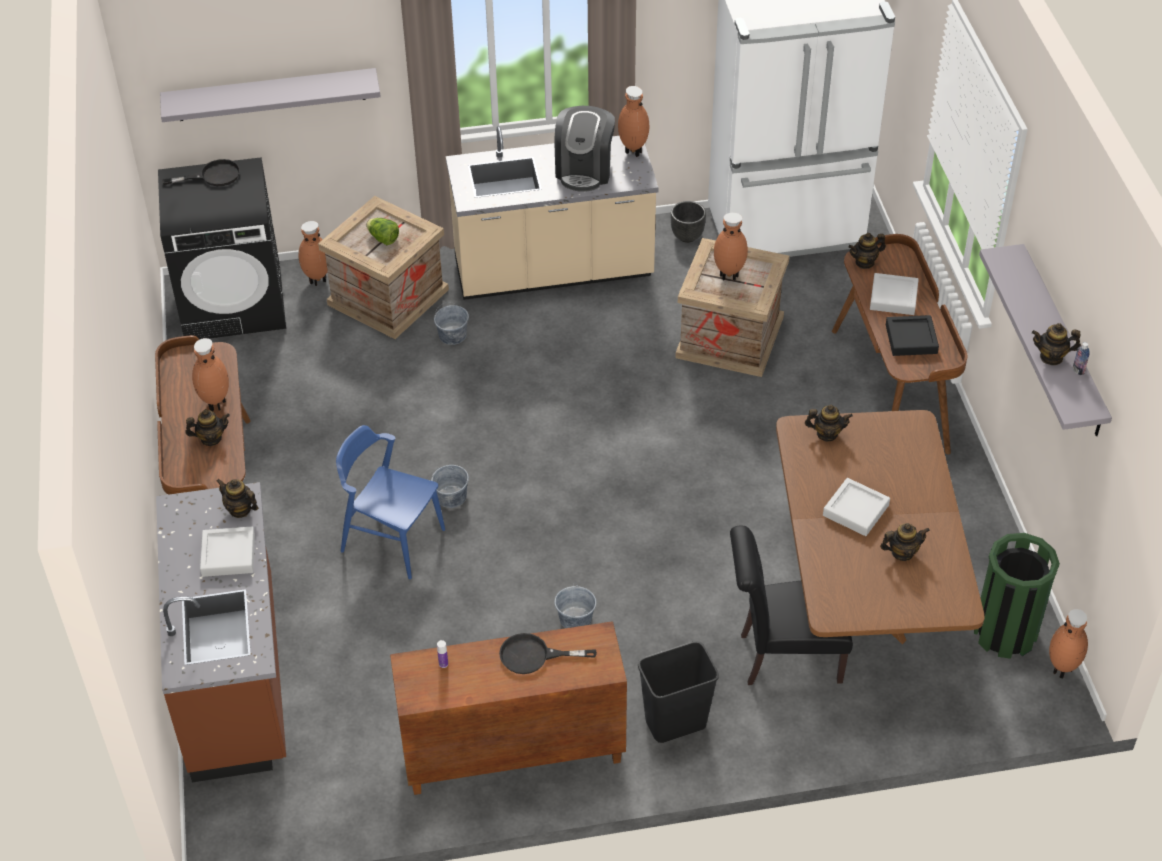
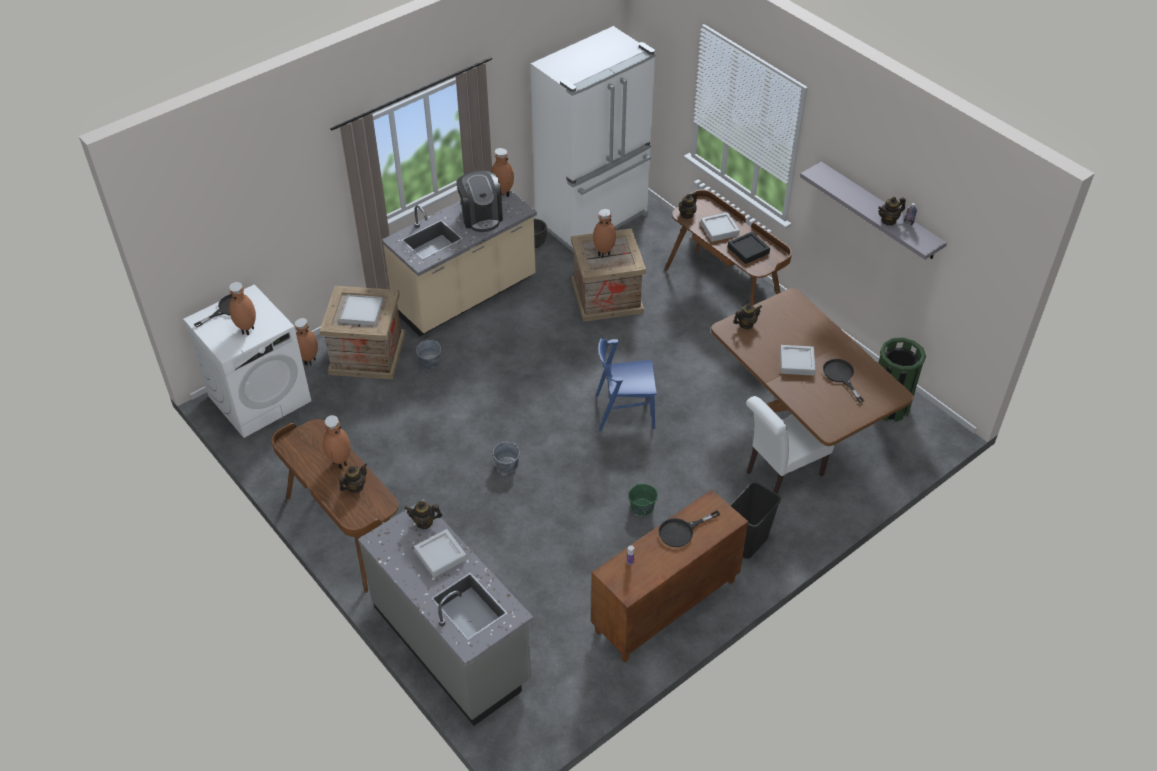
camera: 30 degrees left, 0 degrees up
brown counter [156,482,286,782] -> grey counter [358,499,533,726]
black washing machine [158,157,286,340] -> white washing machine [183,284,311,438]
grey shelf [160,68,381,122] -> none
blue chair [336,425,445,580] -> blue chair moved to [596,338,657,431]
lettuce [366,218,399,245] -> white tray [340,295,383,325]
grey bucket [554,582,596,628] -> green bucket [628,482,658,516]
black chair [730,525,853,685] -> white chair [746,396,834,494]
teapot [880,523,930,561] -> black frying pan [823,359,864,403]
brown vase [1049,609,1088,678] -> brown vase moved to [229,282,256,335]

